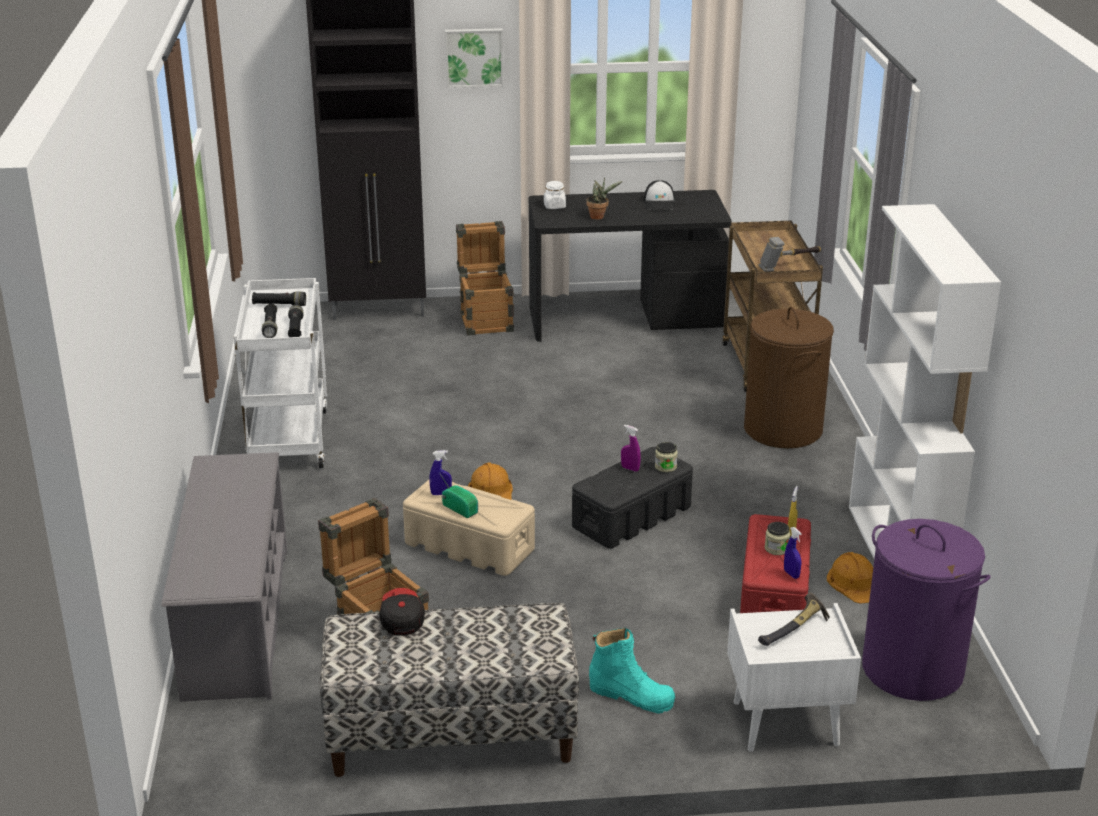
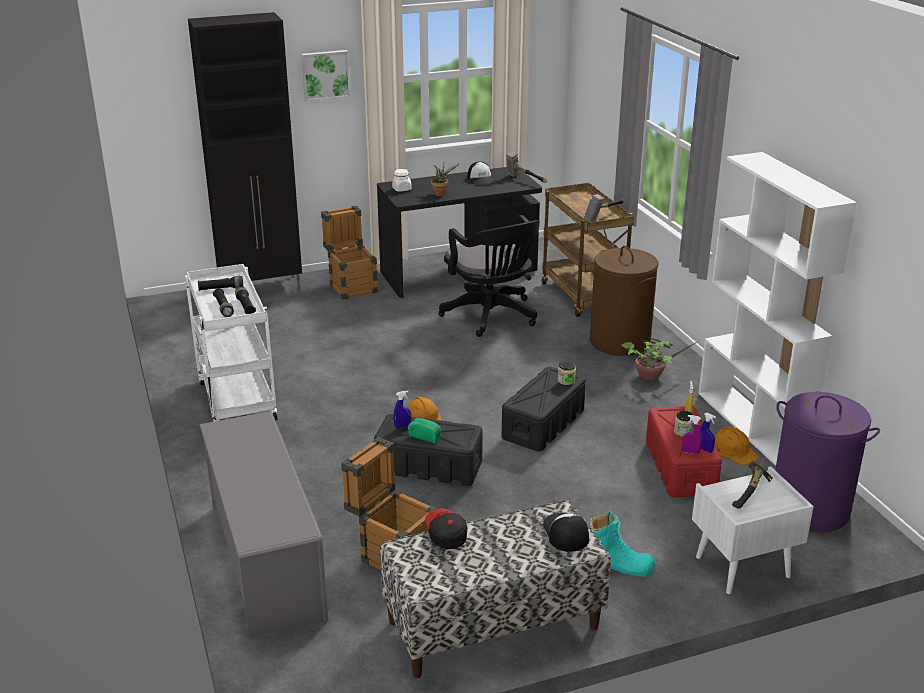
camera: 15 degrees left, 0 degrees up
beige storage box [403,480,535,576] -> black storage box [374,414,483,486]
purple spray bottle [621,425,641,472] -> purple spray bottle moved to [682,415,702,454]
none -> black office chair [438,215,540,337]
none -> hammer [506,151,547,183]
none -> cap [543,513,589,552]
none -> potted plant [621,336,700,381]

